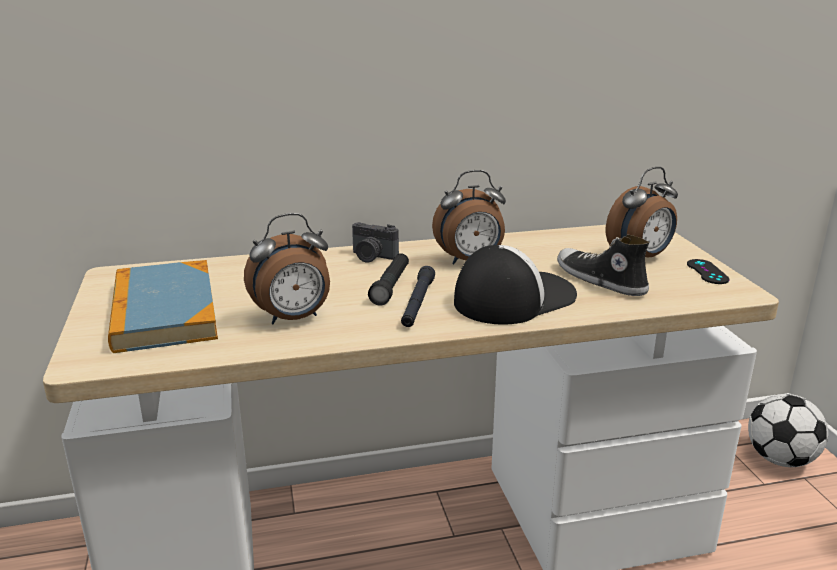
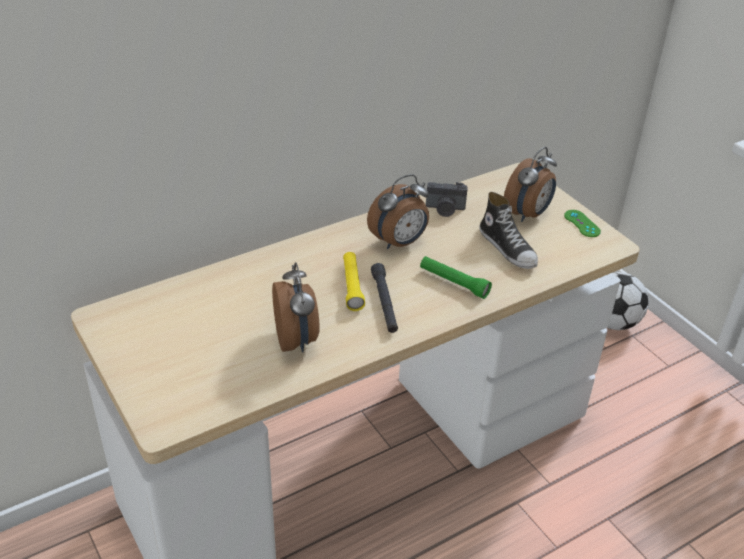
camera: 20 degrees left, 15 degrees up
book [108,260,218,353] -> none
alarm clock [244,213,330,324] -> alarm clock turned 60 degrees counterclockwise [272,262,320,353]
camera [352,222,399,263] -> camera moved to [426,182,468,217]
black flashlight [368,253,409,306] -> yellow flashlight [343,252,365,311]
cap [454,245,577,325] -> green flashlight [420,256,492,299]
shoe [557,234,649,296] -> shoe turned 150 degrees counterclockwise [479,192,538,269]
black game controller [687,259,730,284] -> green game controller [564,210,601,237]

